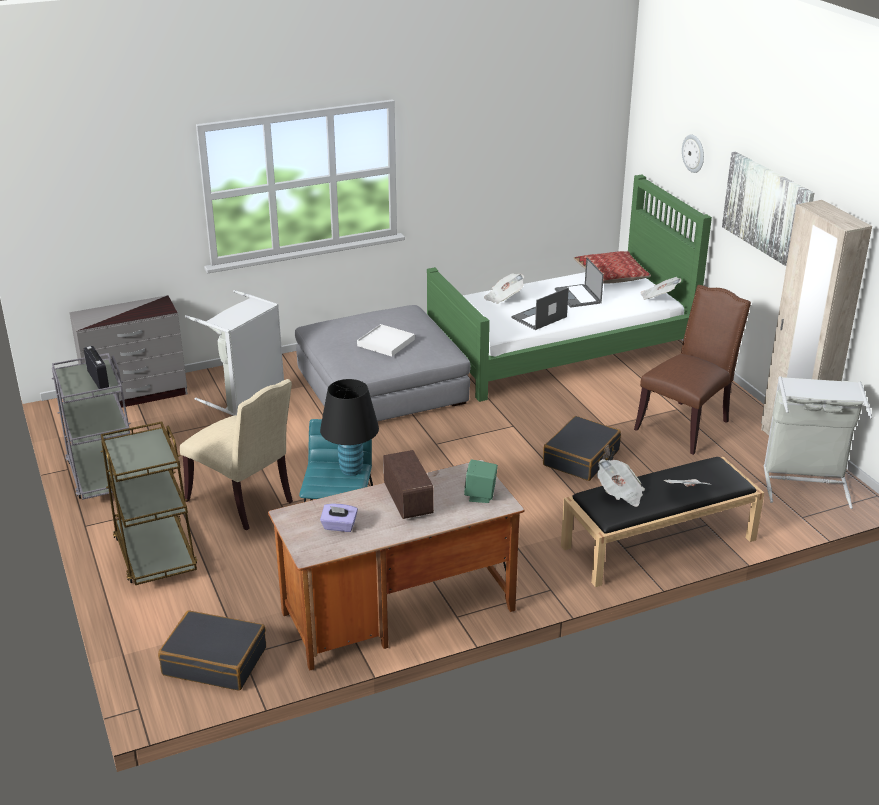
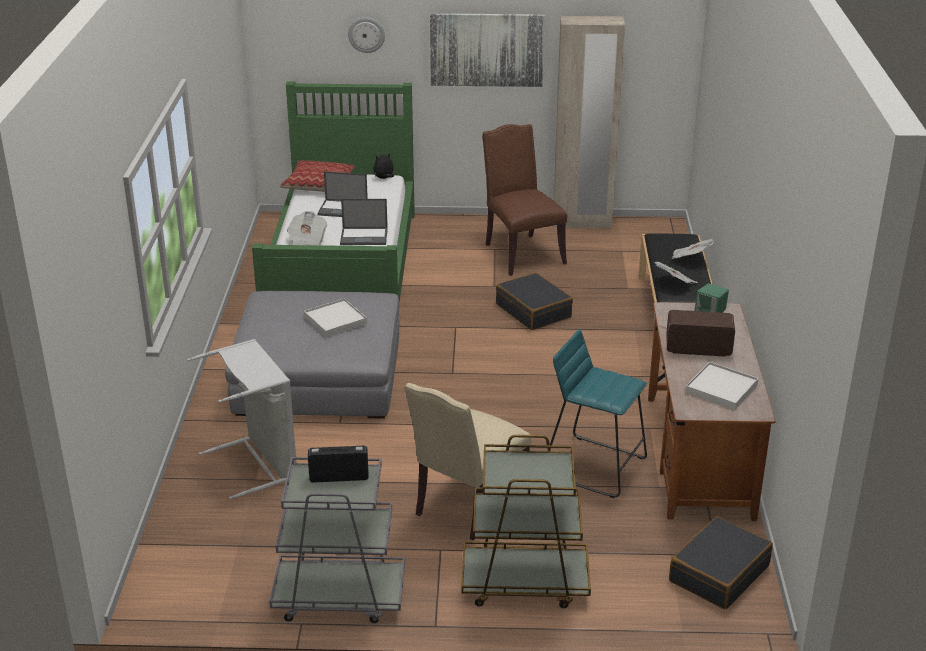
camera: 65 degrees left, 0 degrees up
grey dresser [69,295,188,408] -> none
beige chair [180,379,293,530] -> beige chair turned 150 degrees clockwise [404,383,531,541]
black table lamp [320,379,379,476] -> none
purple tissue box [320,504,358,532] -> white tray [685,362,758,410]
laptop [511,287,569,330] -> laptop turned 75 degrees counterclockwise [340,199,388,245]
newspaper [641,277,681,300] -> plush toy [373,153,394,179]
grey laundry basket [764,376,872,509] -> none

